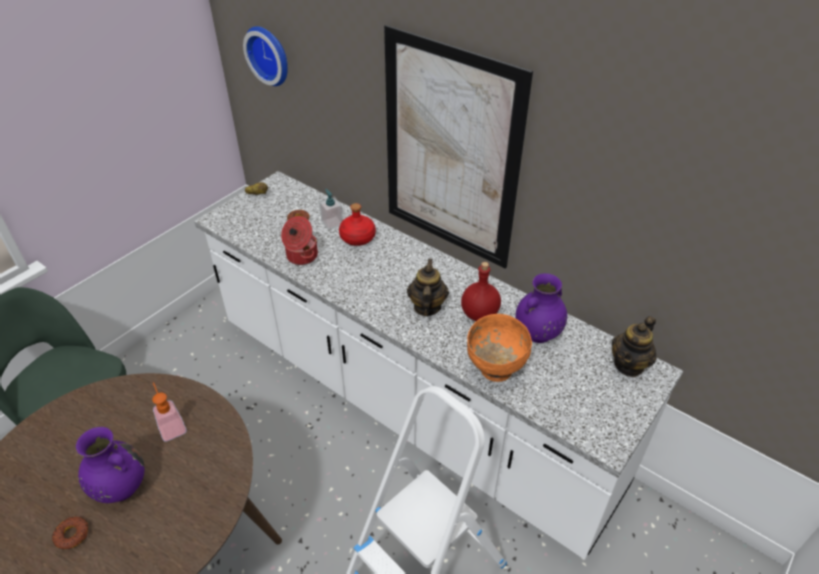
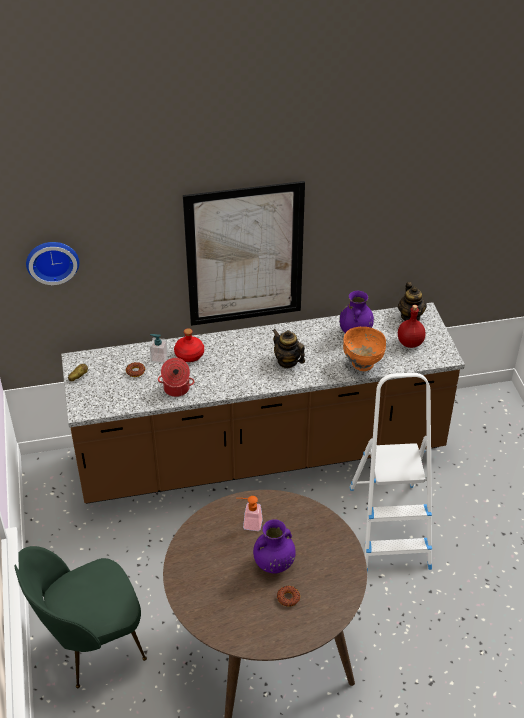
camera: 50 degrees left, 0 degrees up
white counter [194,171,683,560] -> brown counter [61,302,465,504]
red bottle [461,262,501,321] -> red bottle moved to [398,305,425,348]

